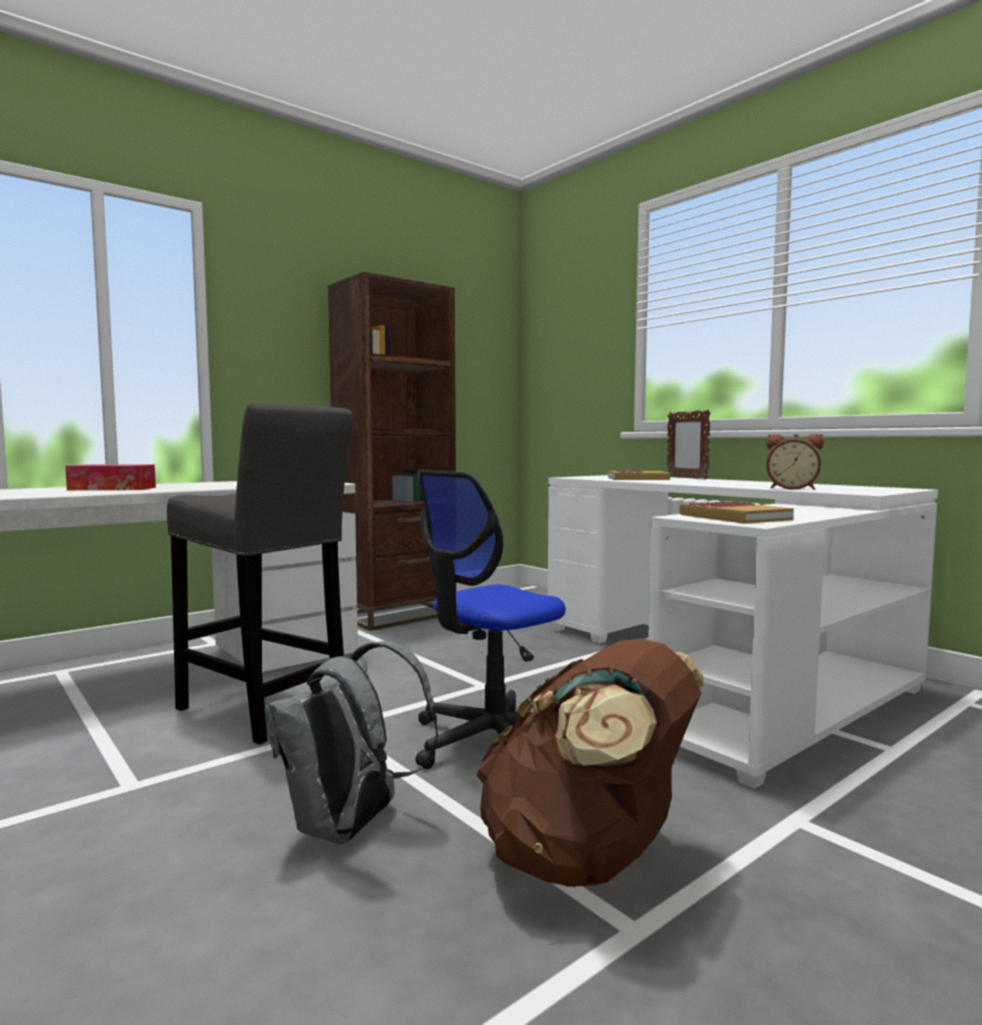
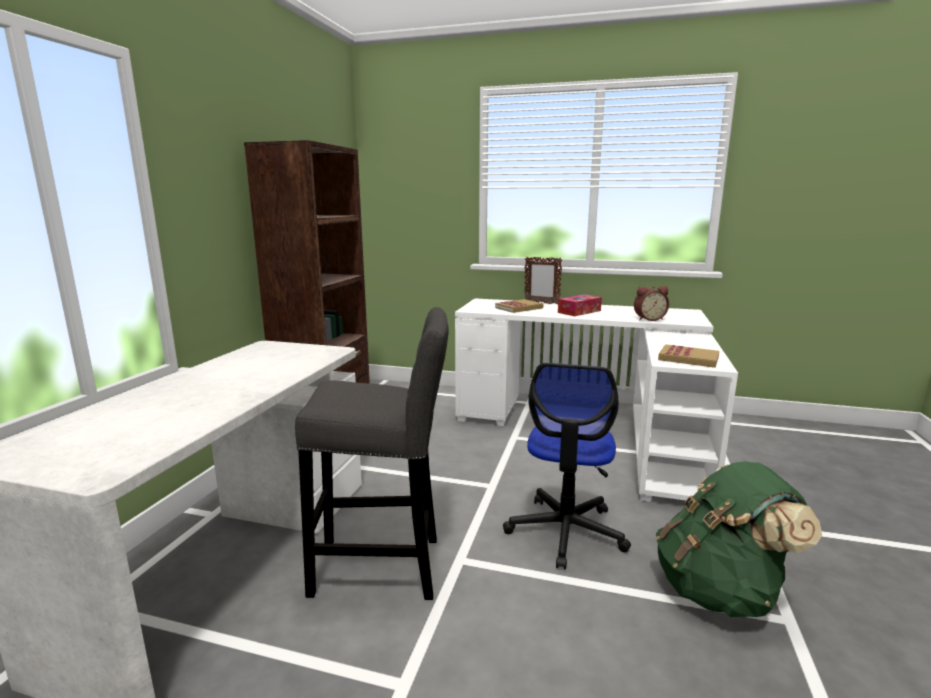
camera: 35 degrees left, 10 degrees up
tissue box [65,464,156,490] -> tissue box moved to [558,294,602,316]
grey backpack [265,641,438,844] -> none
brown backpack [476,638,704,887] -> green backpack [656,461,822,617]

